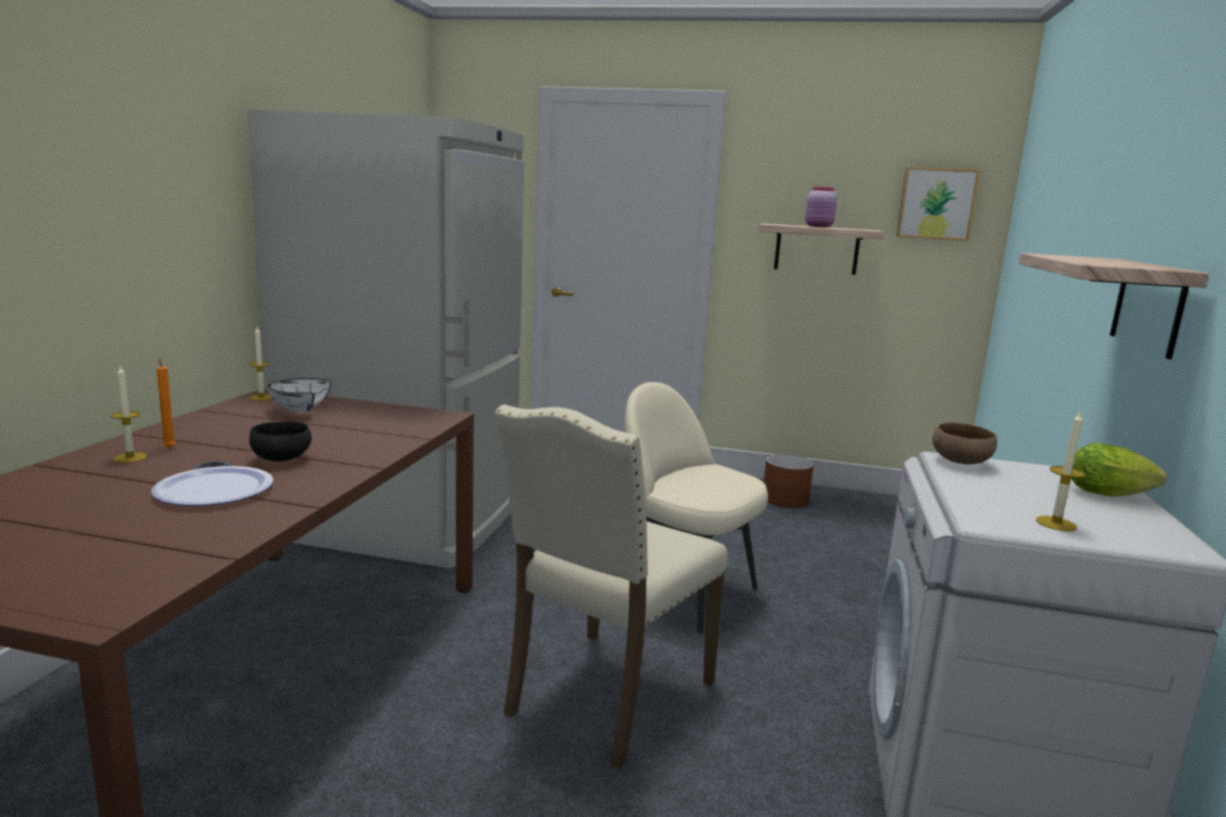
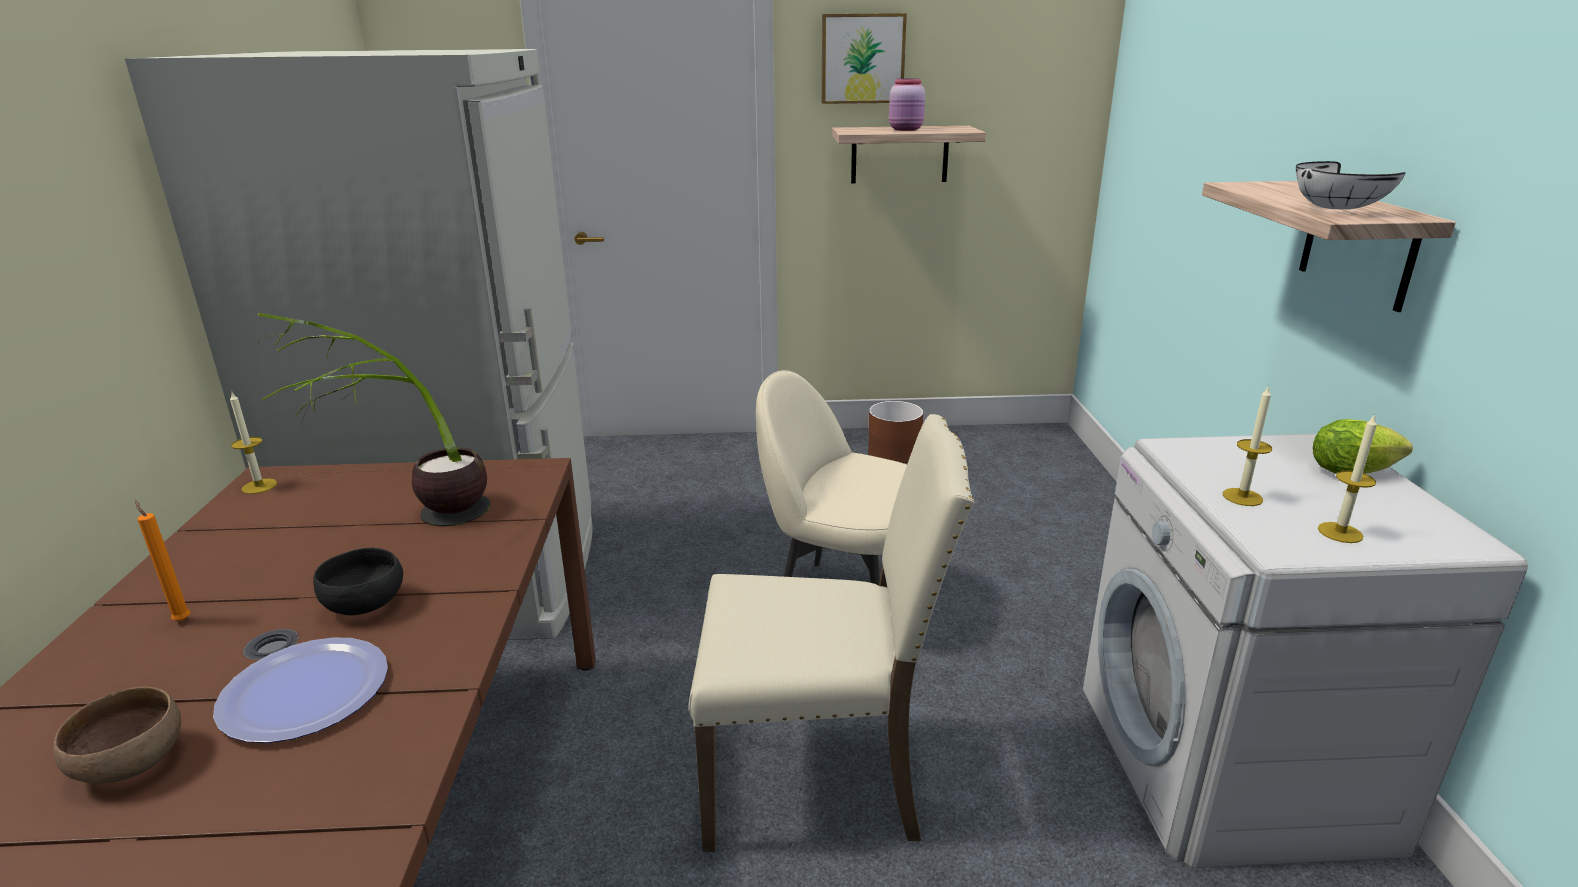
camera: 15 degrees left, 10 degrees up
candle [111,366,147,463] -> candle moved to [1223,385,1272,506]
white bowl [267,378,331,412] -> white bowl moved to [1296,161,1405,210]
beige chair [495,405,728,770] -> beige chair turned 105 degrees counterclockwise [689,414,975,852]
picture [896,167,980,241] -> picture moved to [822,13,907,104]
brown bowl [933,422,997,465] -> brown bowl moved to [53,687,181,784]
none -> potted plant [257,313,490,526]

